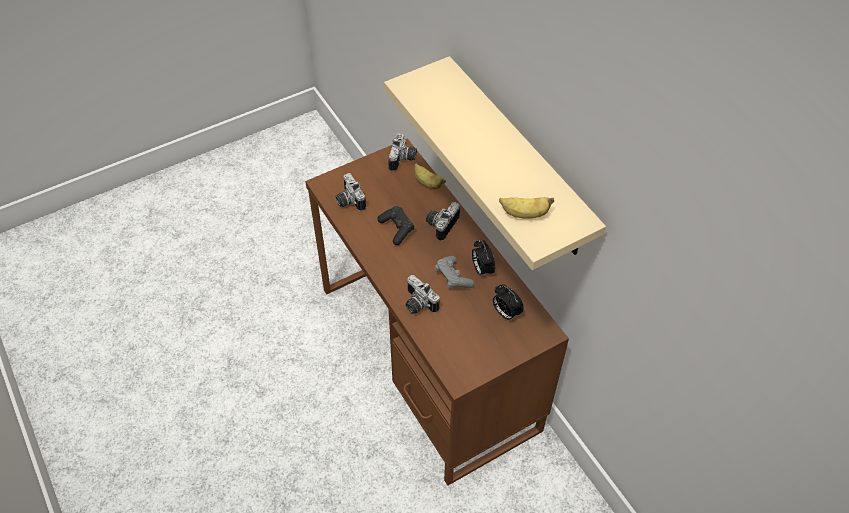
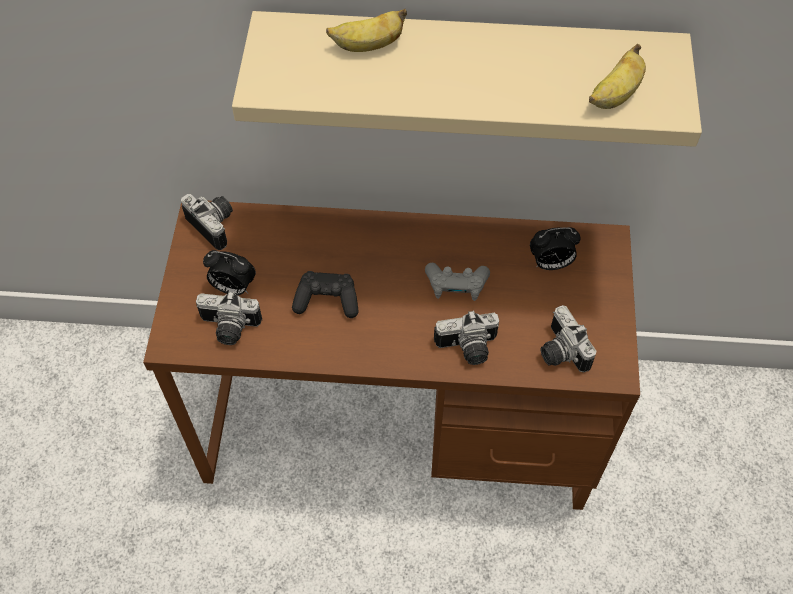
camera: 55 degrees left, 5 degrees up
banana [414,164,446,189] -> banana moved to [326,9,407,52]
camera [426,202,460,241] -> camera moved to [541,305,597,372]
alarm clock [472,240,495,278] -> alarm clock moved to [203,250,256,295]

